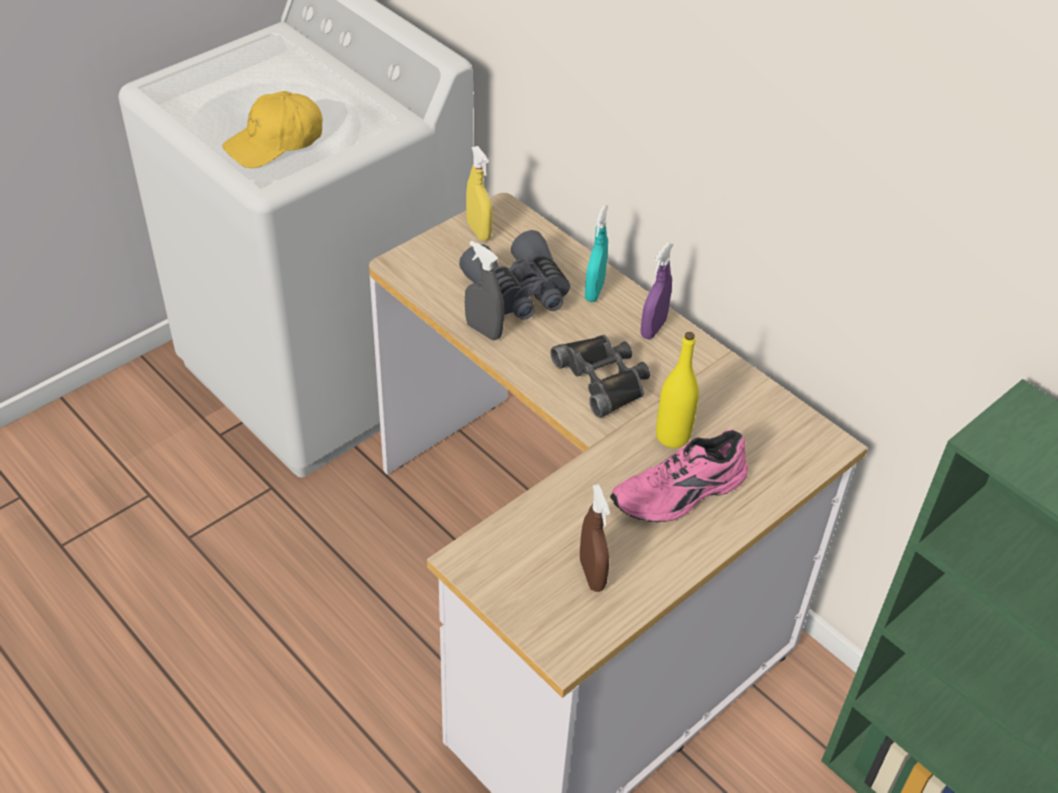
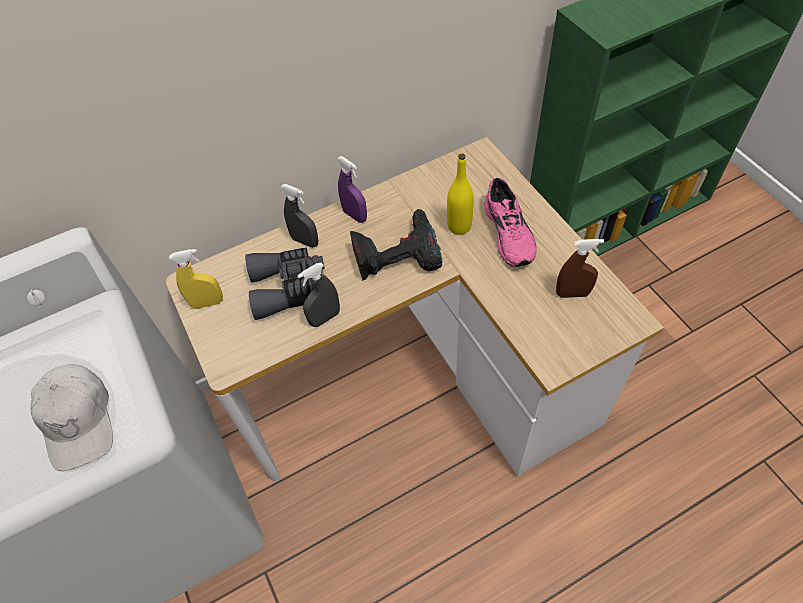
camera: 70 degrees left, 10 degrees up
yellow cap [222,91,322,168] -> white cap [31,364,113,471]
black binoculars [550,335,650,418] -> power drill [350,209,442,281]
turquoise spray bottle [585,205,608,302] -> grey spray bottle [281,184,318,248]

